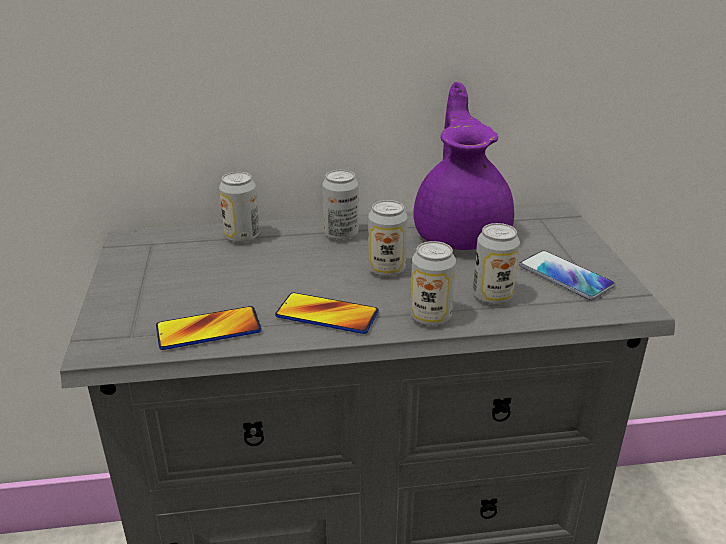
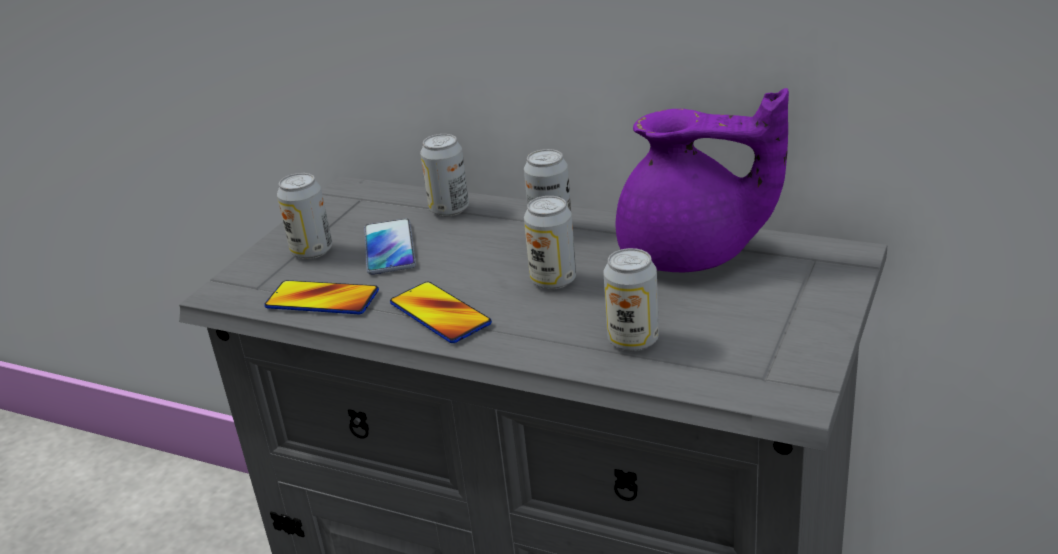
camera: 35 degrees right, 0 degrees up
can [410,241,456,326] -> can moved to [277,173,332,259]
purple teapot [414,82,514,250] -> purple teapot turned 75 degrees clockwise [616,88,789,272]
phone [519,250,615,300] -> phone moved to [364,219,416,275]

